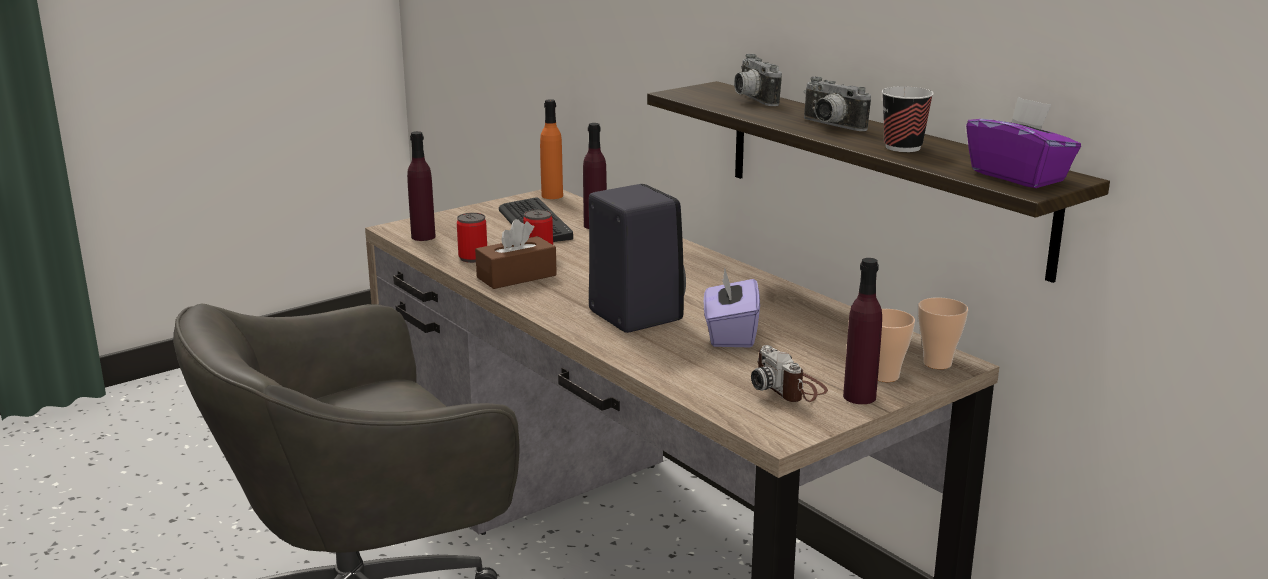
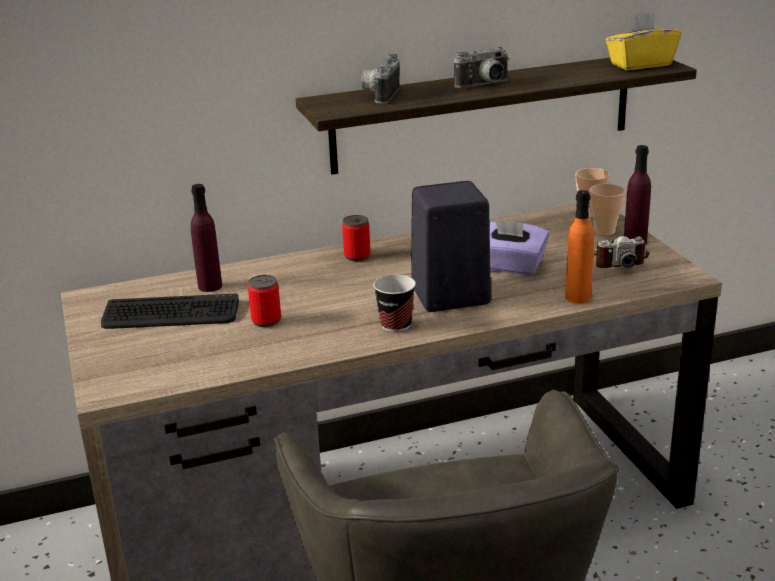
camera: 70 degrees left, 5 degrees up
purple bottle [407,131,436,241] -> none
can [457,213,487,263] -> can moved to [342,215,370,261]
brown tissue box [475,219,557,289] -> none
orange bottle [540,99,563,199] -> orange bottle moved to [565,190,594,304]
camera [734,54,782,106] -> camera turned 105 degrees clockwise [361,54,400,104]
cup [882,86,934,152] -> cup moved to [373,274,416,332]
purple tissue box [966,96,1081,188] -> yellow tissue box [606,12,681,70]

